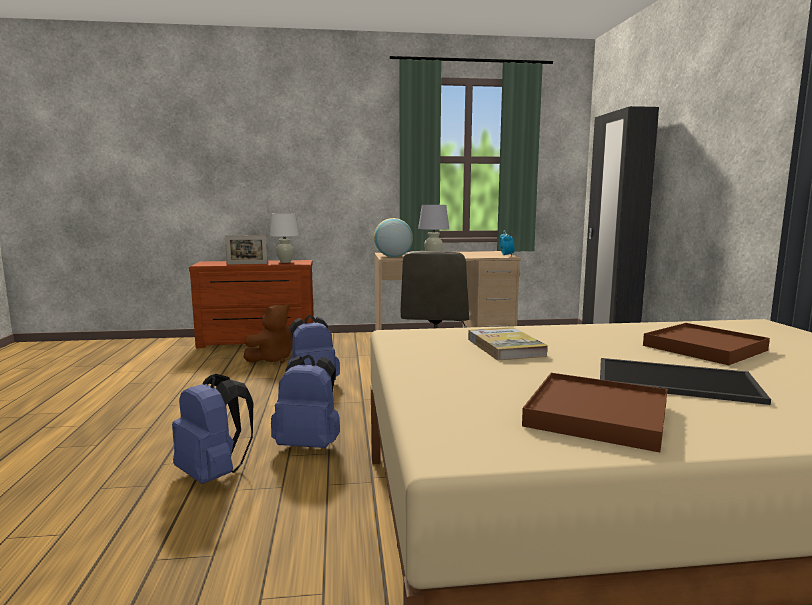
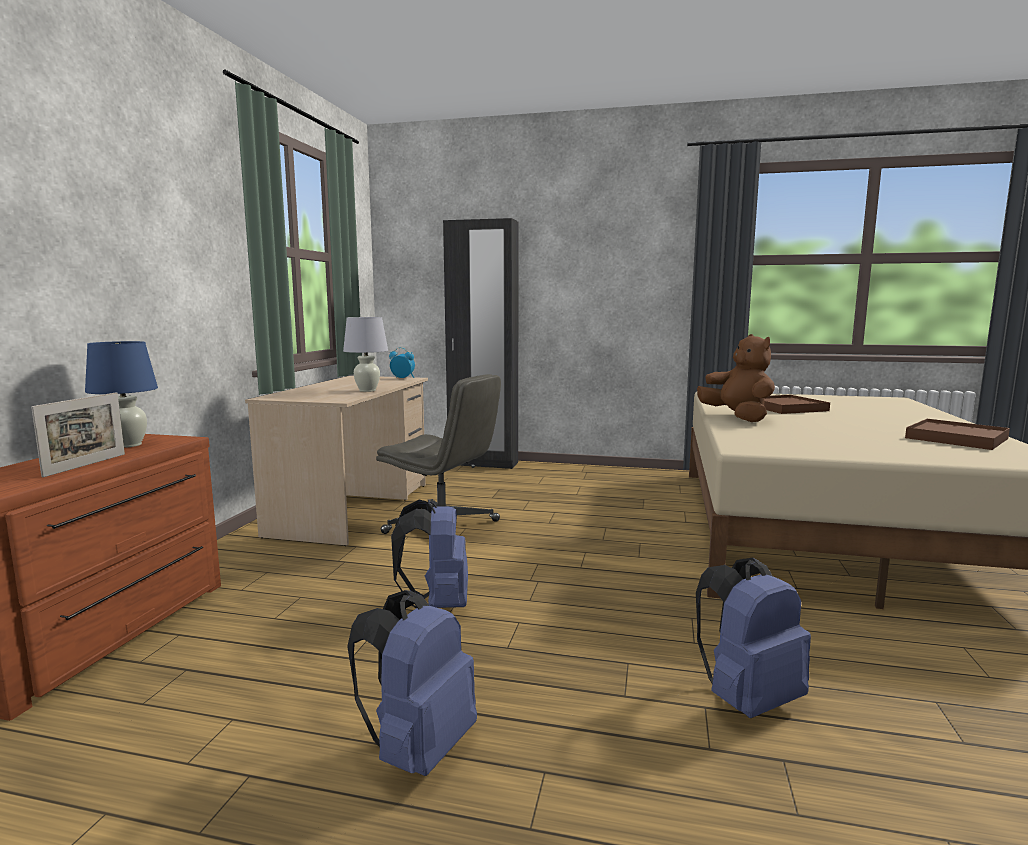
camera: 70 degrees left, 0 degrees up
brown plush toy [244,304,293,363] -> brown plush toy moved to [697,334,775,422]
white table lamp [269,213,299,263] -> blue table lamp [85,341,158,448]
blue backpack [271,354,340,448] -> blue backpack moved to [347,590,477,776]
vase [374,218,413,257] -> none
book [468,327,548,360] -> none
tray [600,358,771,405] -> none

